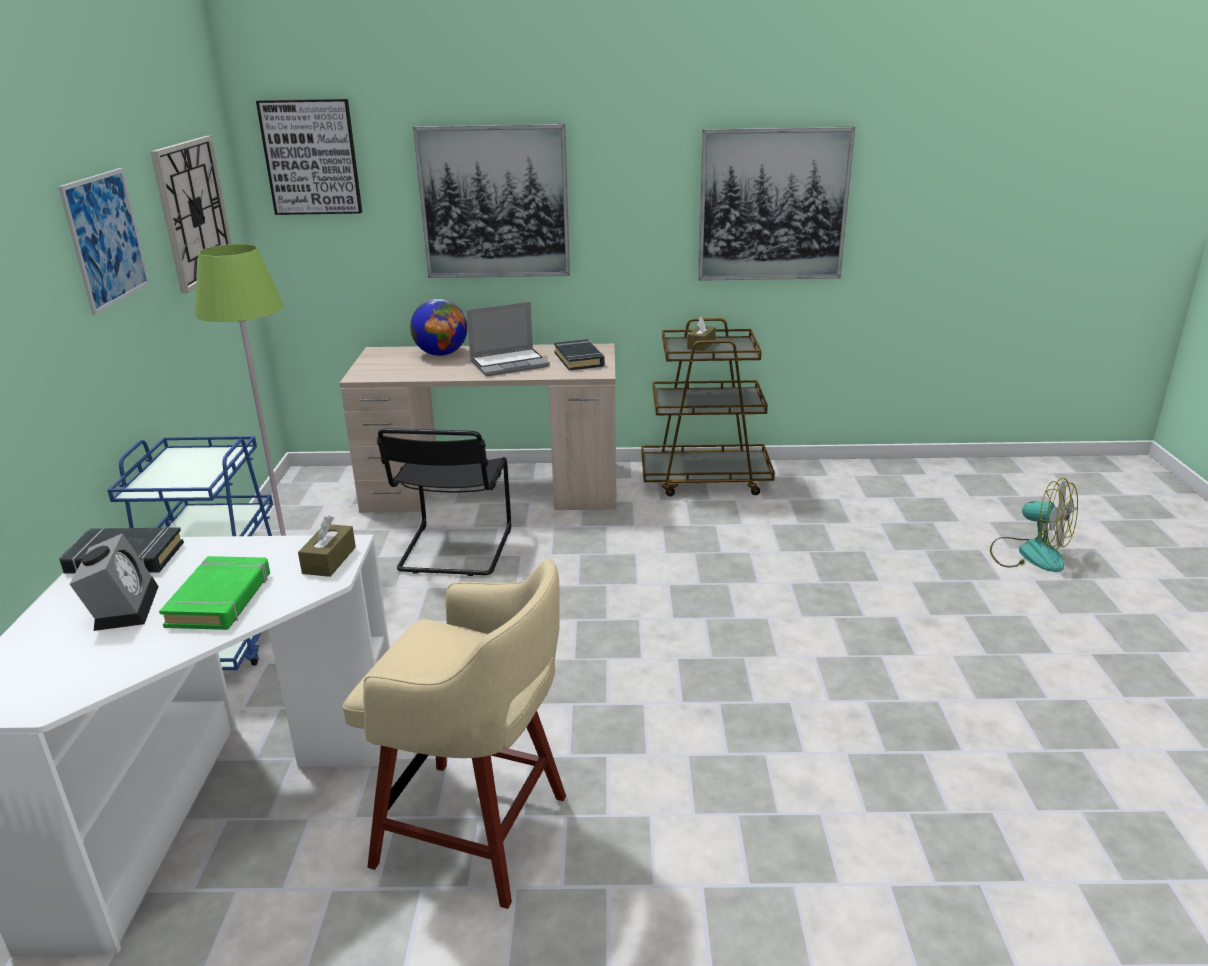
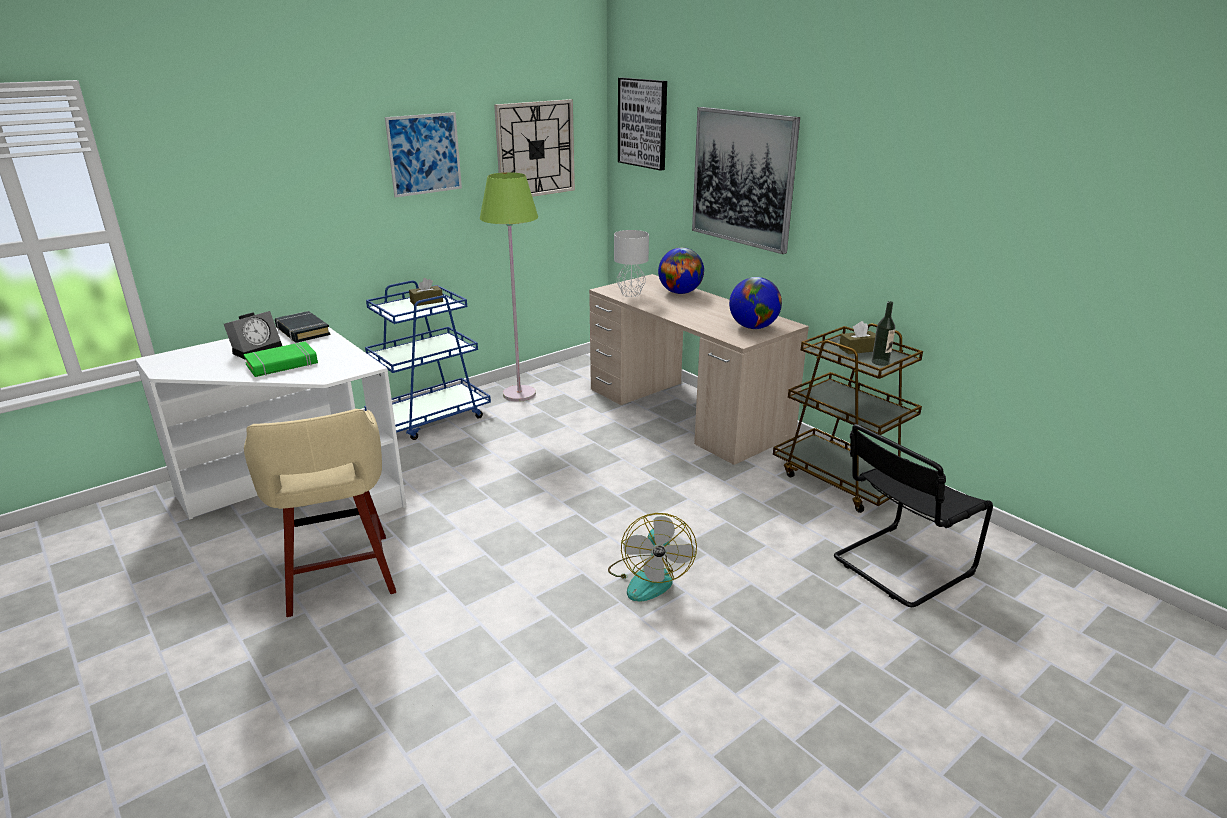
camera: 50 degrees right, 0 degrees up
brown tissue box [298,516,356,577] -> brown tissue box moved to [409,278,443,306]
black chair [377,428,511,576] -> black chair moved to [834,424,993,607]
laptop [466,302,550,376] -> none
black book [554,339,605,370] -> globe [729,277,782,329]
picture [698,127,855,281] -> none
fan [990,478,1078,572] -> fan moved to [608,513,697,602]
none -> grey table lamp [614,230,649,297]
none -> bottle [872,301,895,366]

